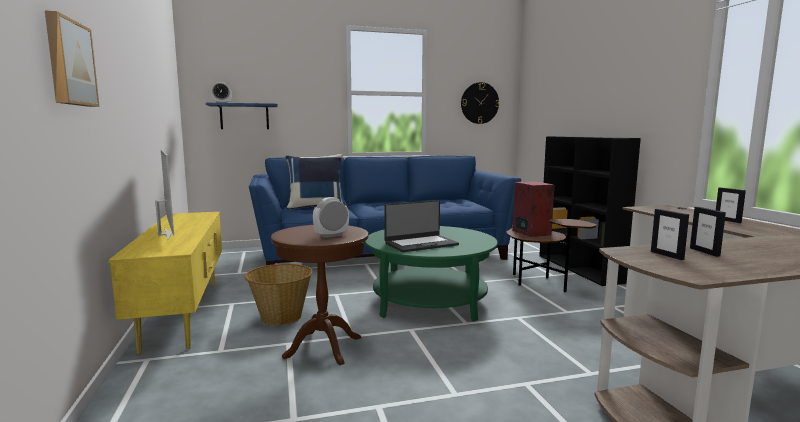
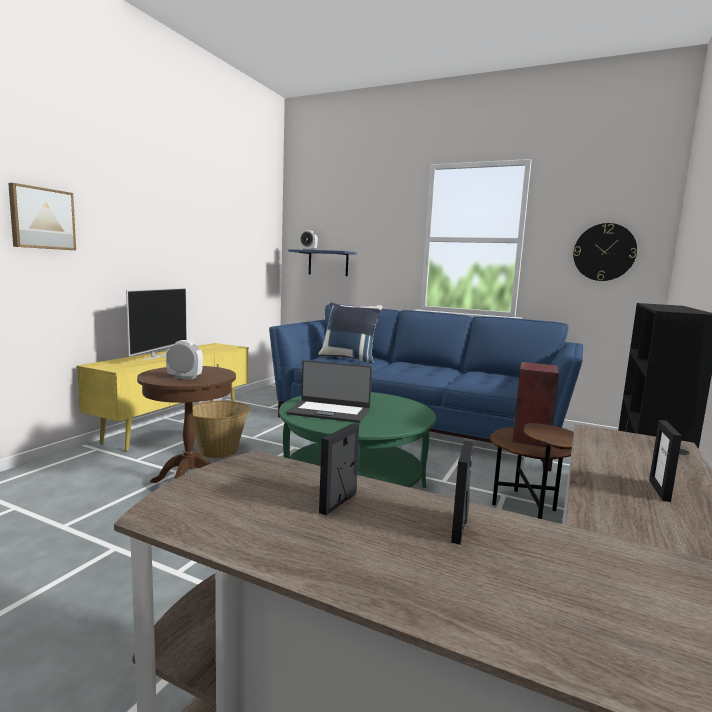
camera: 40 degrees right, 0 degrees up
picture frame [651,209,689,260] -> picture frame moved to [451,440,473,545]

